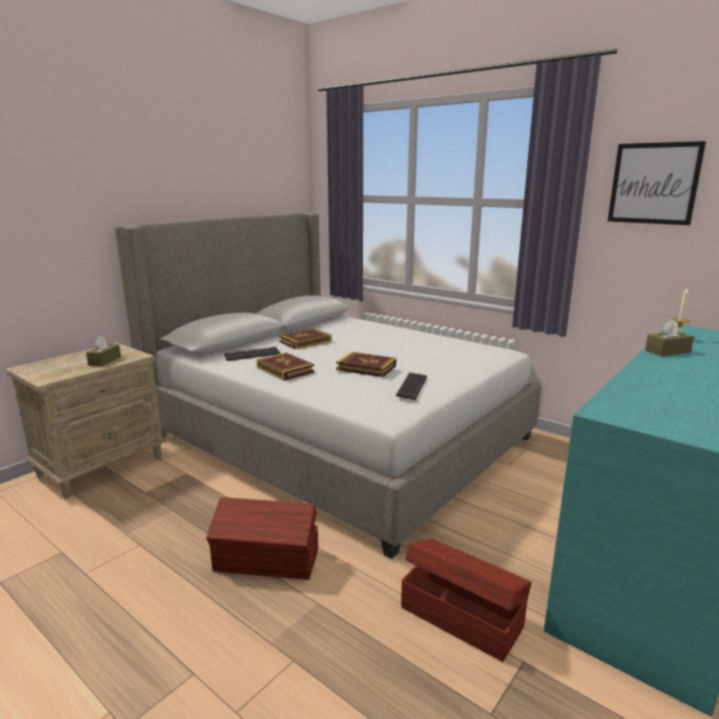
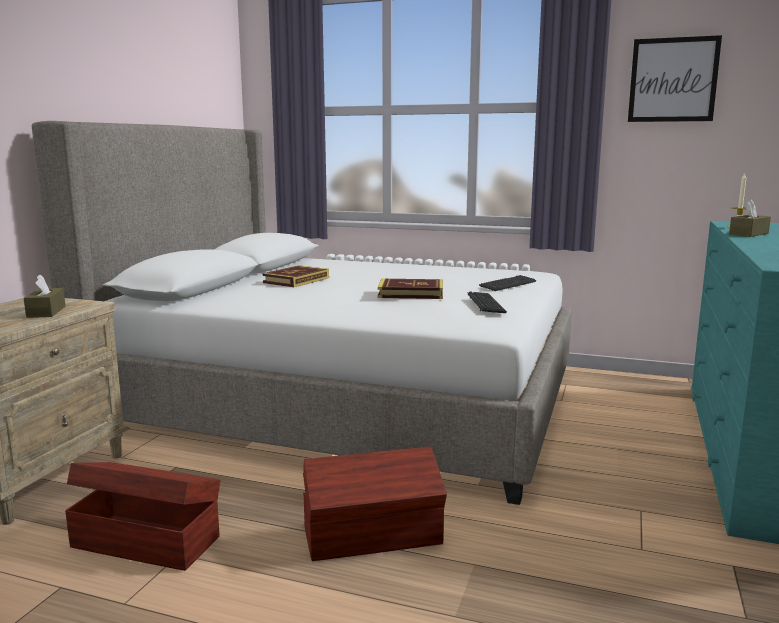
camera: 20 degrees left, 5 degrees down
keyboard [224,347,281,361] -> keyboard moved to [479,275,536,291]
book [256,352,314,381] -> none
brown storage box [401,538,532,662] -> brown storage box moved to [65,462,220,571]

